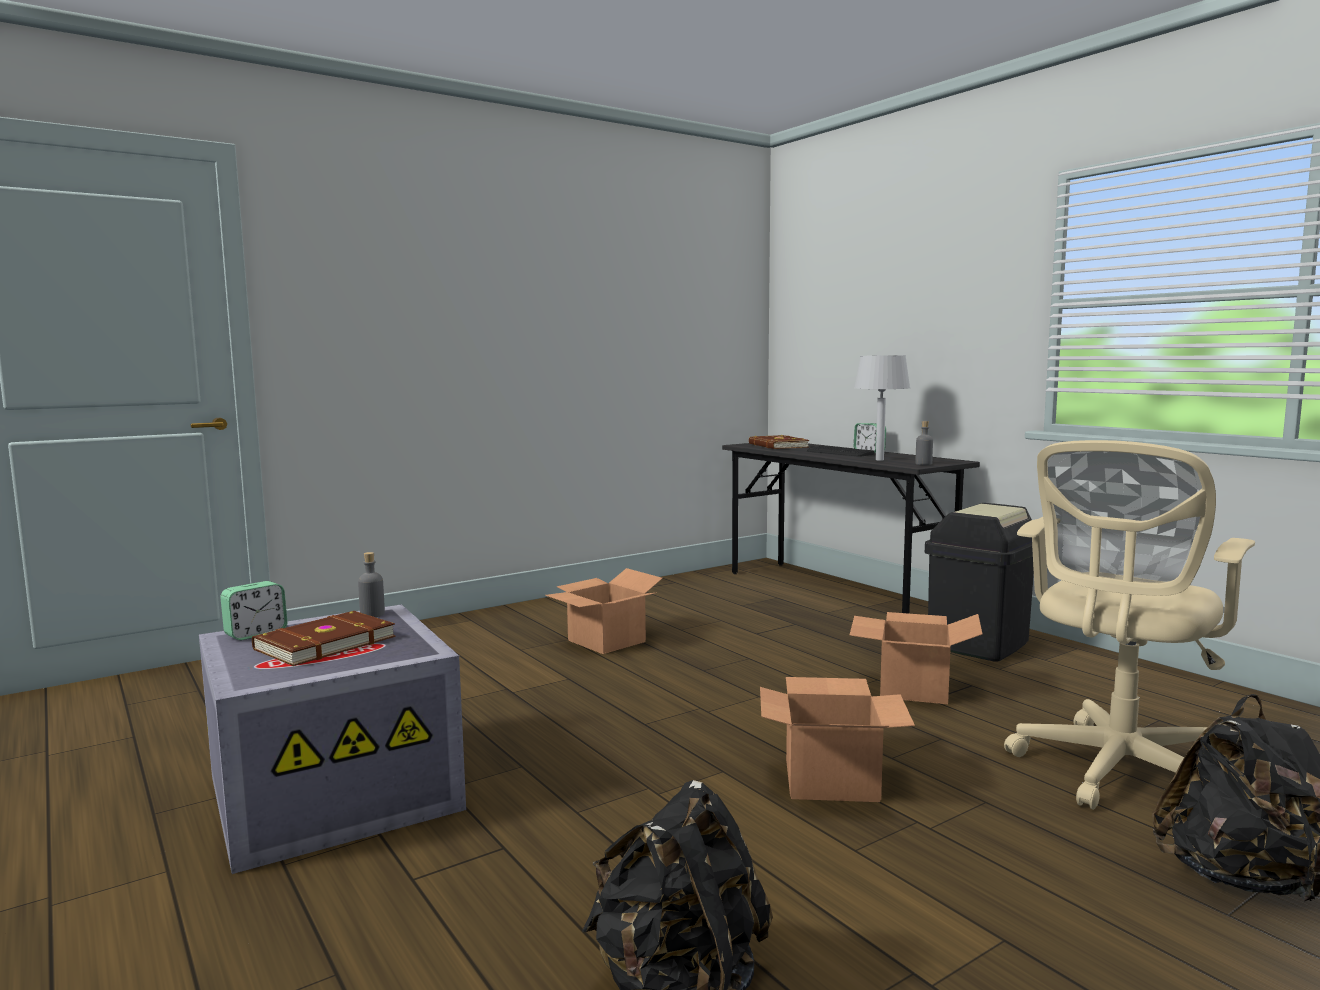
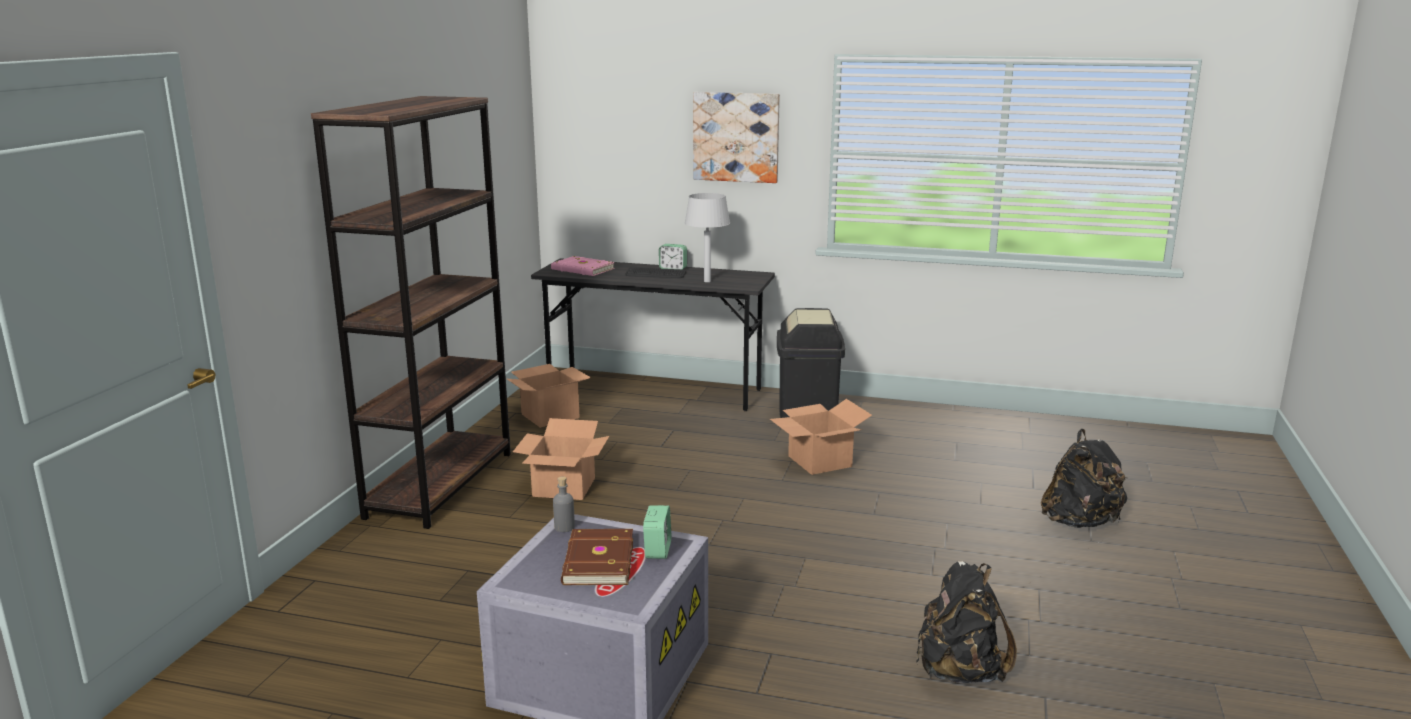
camera: 40 degrees left, 10 degrees up
alarm clock [220,581,287,640] -> alarm clock moved to [643,505,671,559]
brown book [749,435,809,449] -> pink book [551,256,615,276]
cardboard box [760,677,915,802] -> cardboard box moved to [507,364,591,428]
grey bottle [916,421,933,465] -> none
beige office chair [1004,440,1255,810] -> none
none -> brown bookcase [311,96,511,529]
none -> picture [693,92,780,183]

